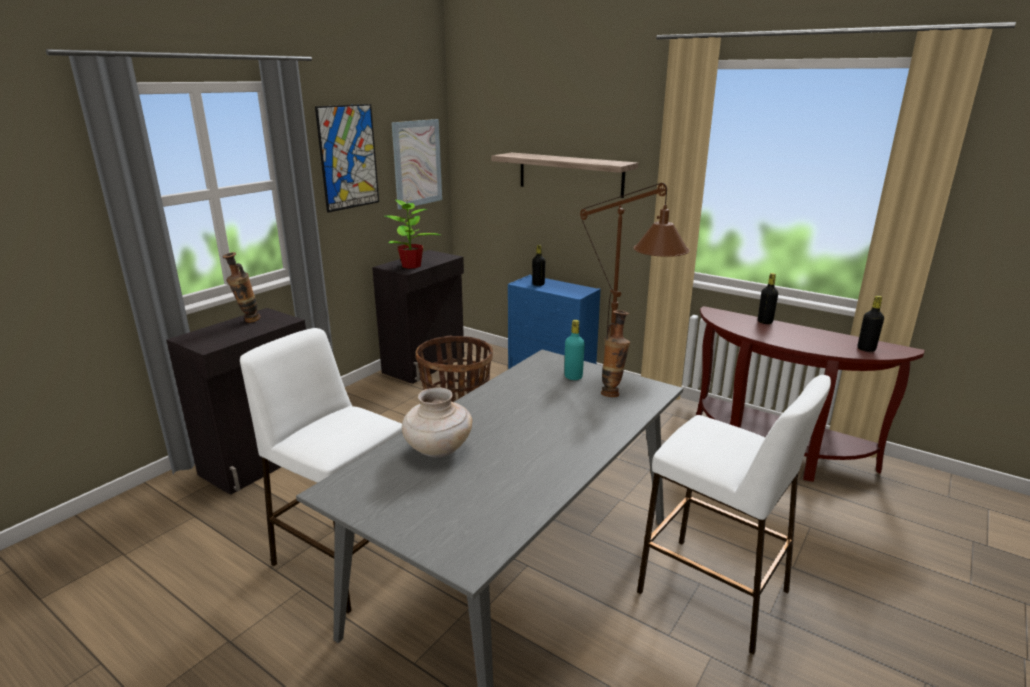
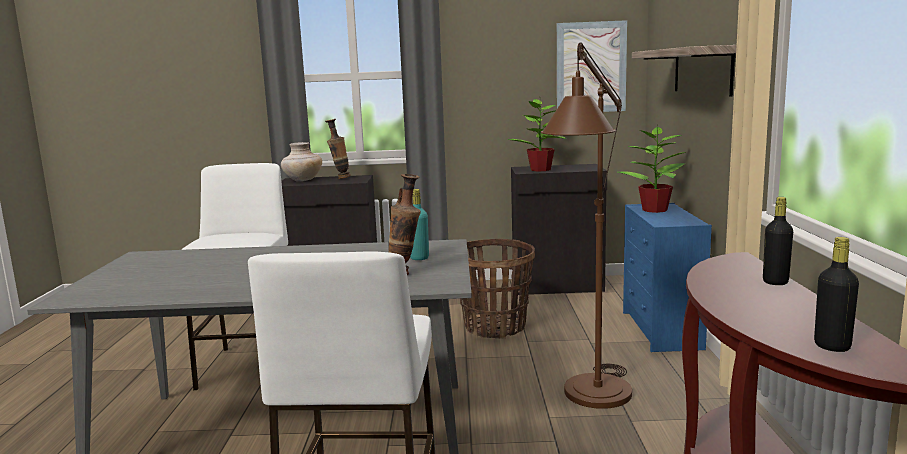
camera: 55 degrees right, 10 degrees down
picture [315,104,379,213] -> none
beige vase [402,387,472,458] -> beige vase moved to [281,142,322,181]
black bottle [532,245,546,286] -> potted plant [618,125,686,213]

